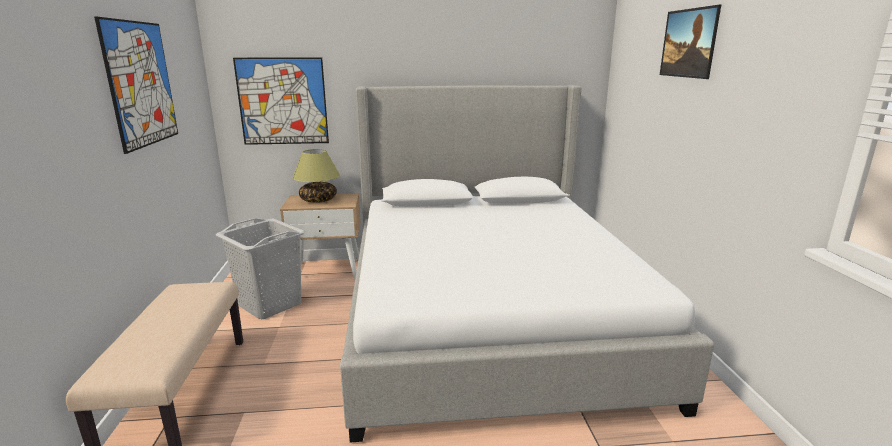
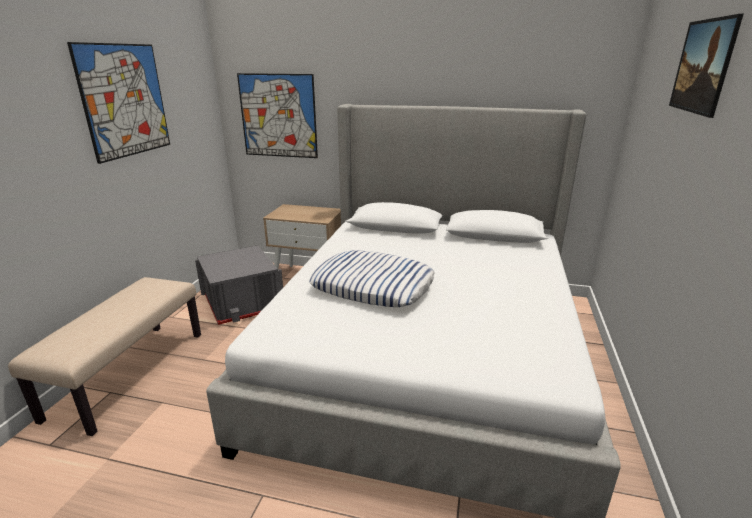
camera: 20 degrees right, 5 degrees up
grey laundry basket [216,218,305,319] -> grey storage box [195,245,283,325]
table lamp [293,149,340,203] -> none
none -> pillow [309,250,435,307]

